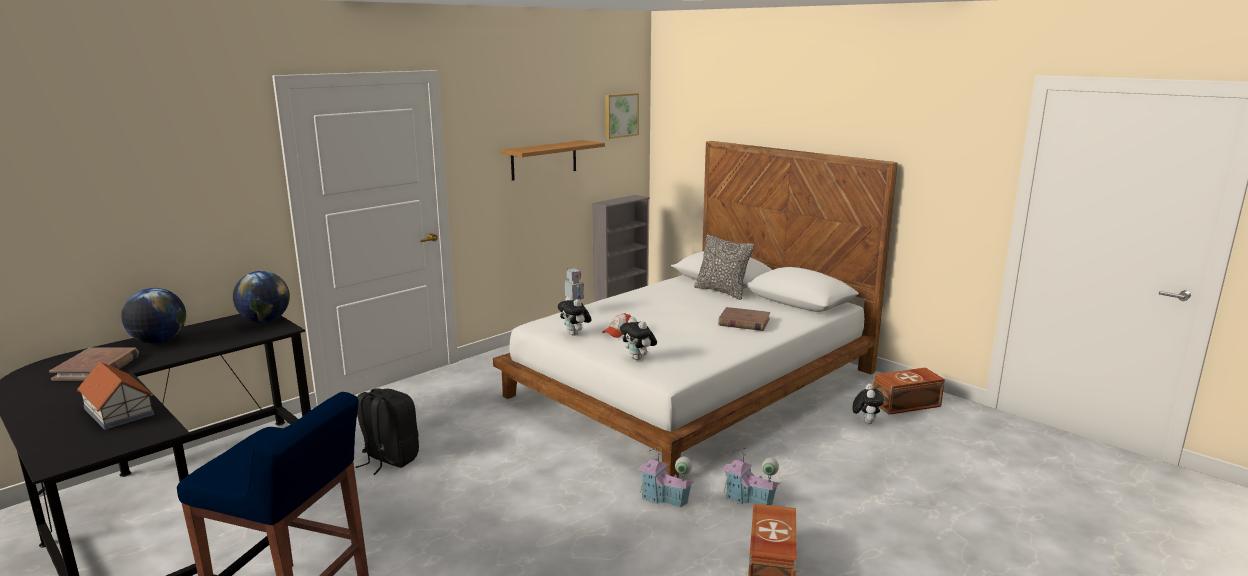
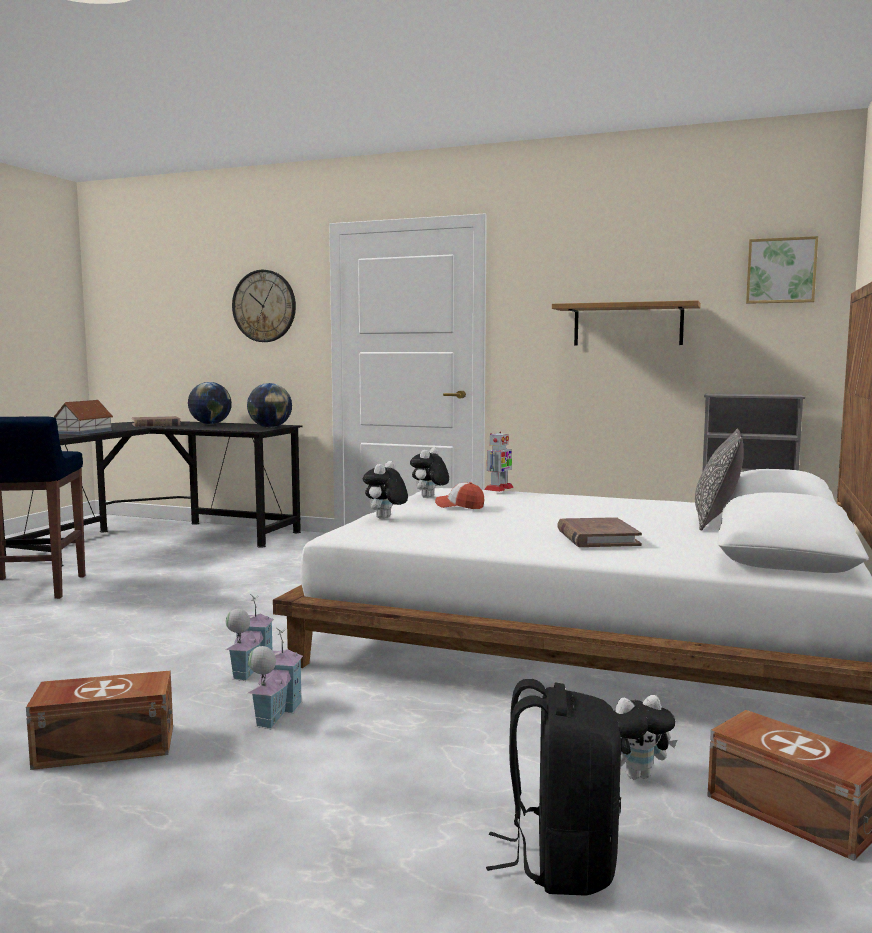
camera: 65 degrees right, 10 degrees down
black backpack [356,388,419,475] -> black backpack moved to [486,679,621,896]
none -> wall clock [232,270,296,342]

